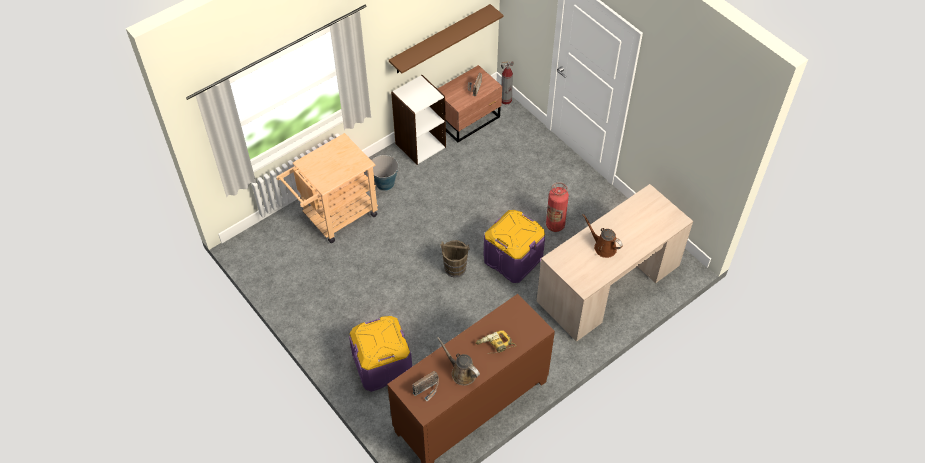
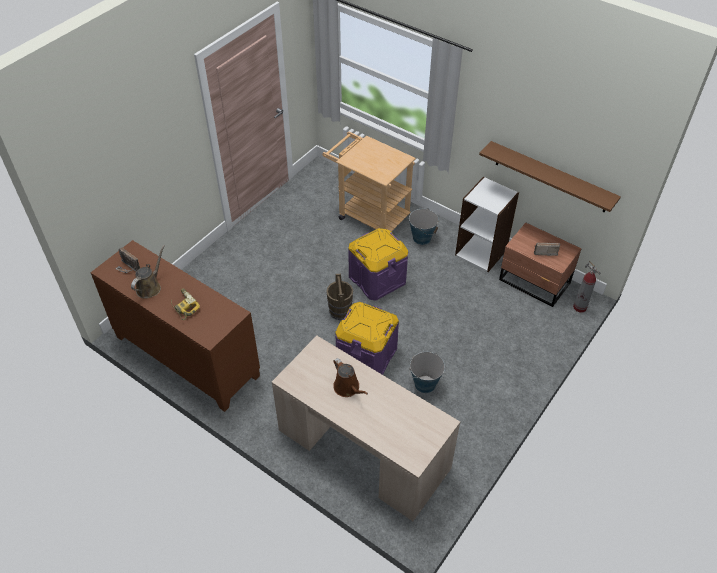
camera: 75 degrees right, 5 degrees down
purple storage box [349,316,412,392] -> purple storage box moved to [348,228,408,300]
fire extinguisher [546,183,569,232] -> bucket [409,352,445,393]
brown watering can [583,214,623,258] -> brown watering can turned 120 degrees clockwise [333,358,368,397]

